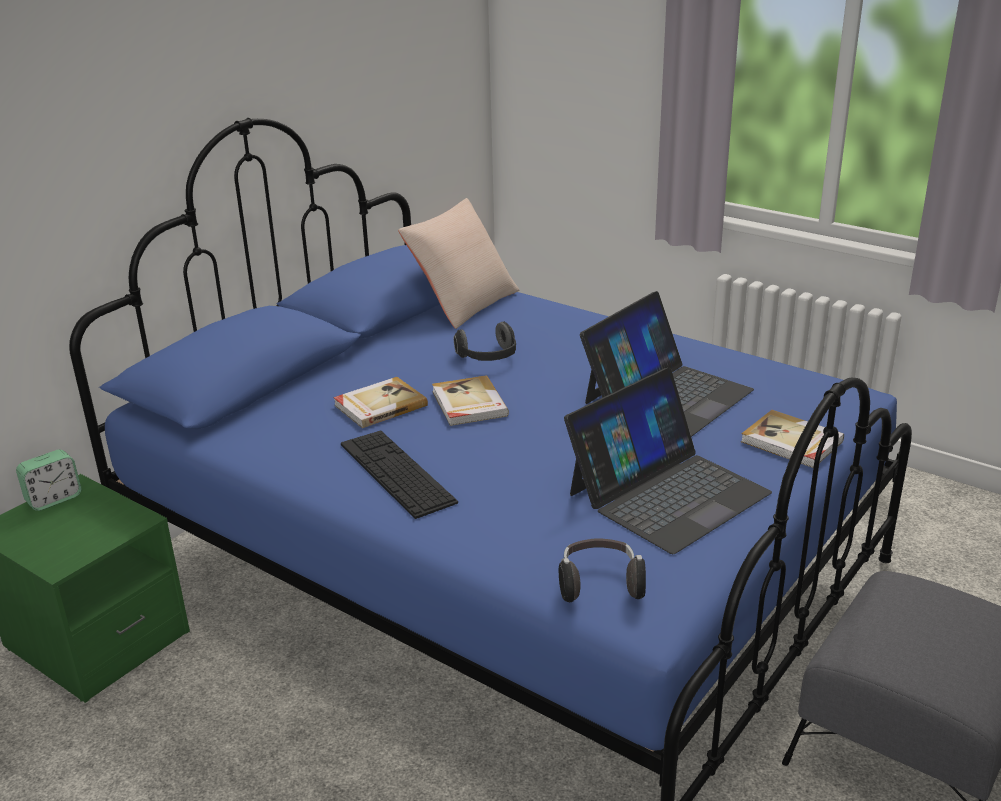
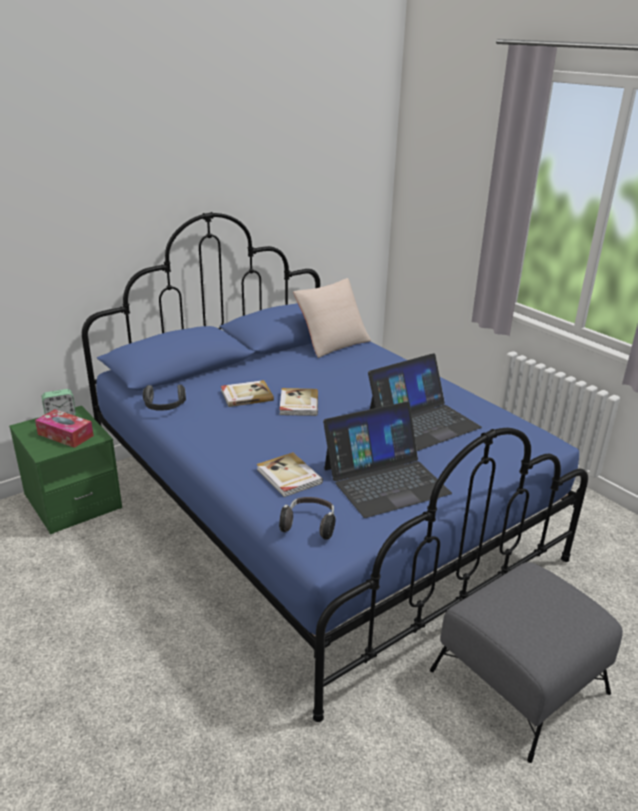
camera: 15 degrees right, 0 degrees up
keyboard [341,430,458,519] -> none
headphones [454,322,516,361] -> headphones moved to [143,384,186,411]
book [741,410,844,468] -> book moved to [257,452,323,497]
none -> tissue box [35,409,94,448]

